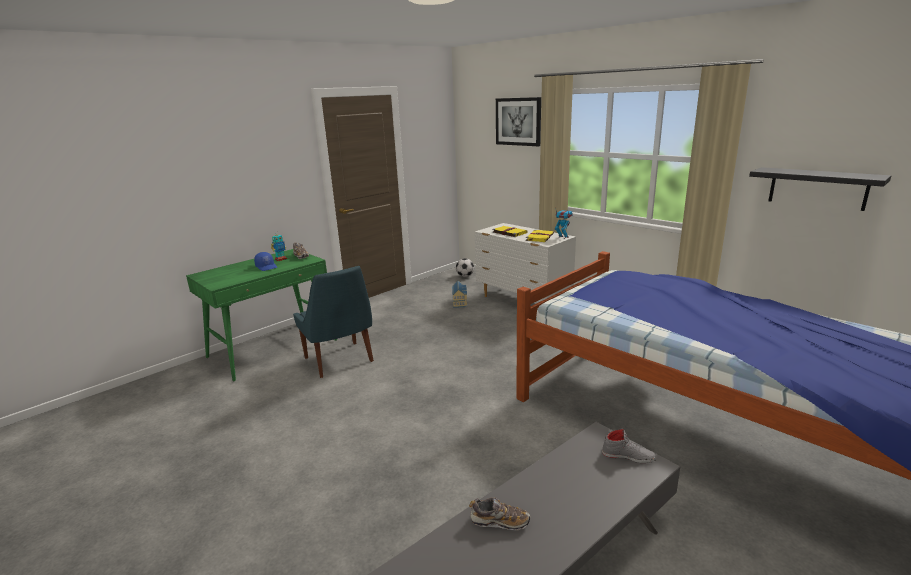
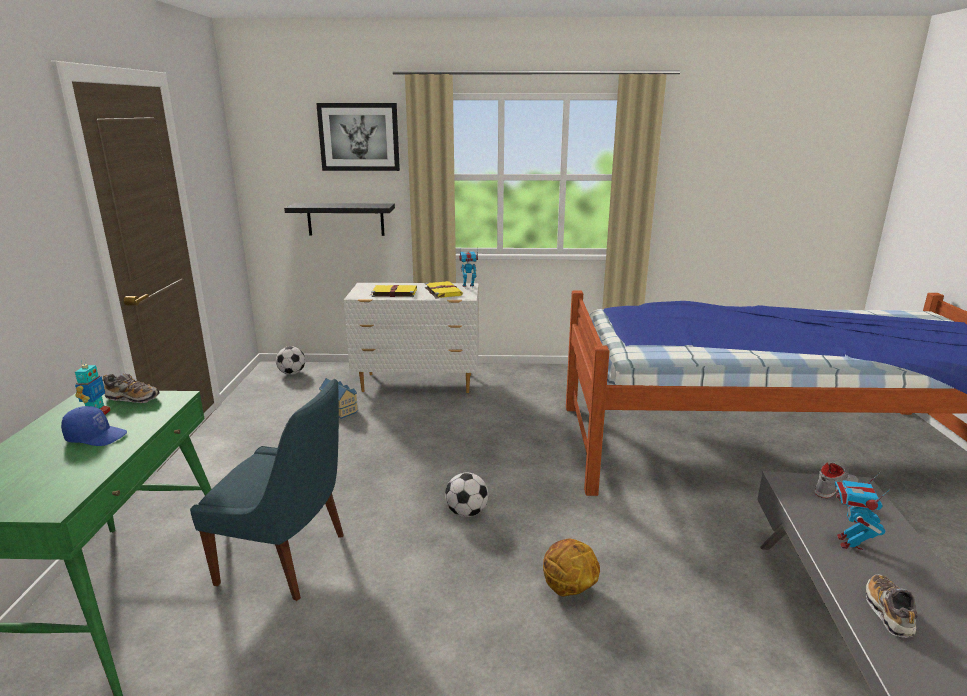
camera: 45 degrees left, 0 degrees up
shoe [469,497,530,530] -> shoe turned 45 degrees counterclockwise [866,574,918,638]
black shelf [749,167,891,211] -> black shelf moved to [284,203,395,236]
none -> football [445,473,488,517]
none -> basketball [543,539,600,596]
none -> toy robot [835,472,890,550]

